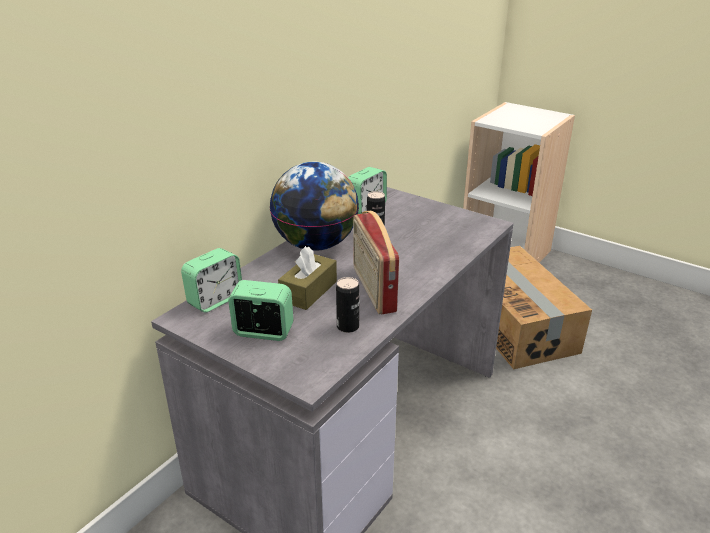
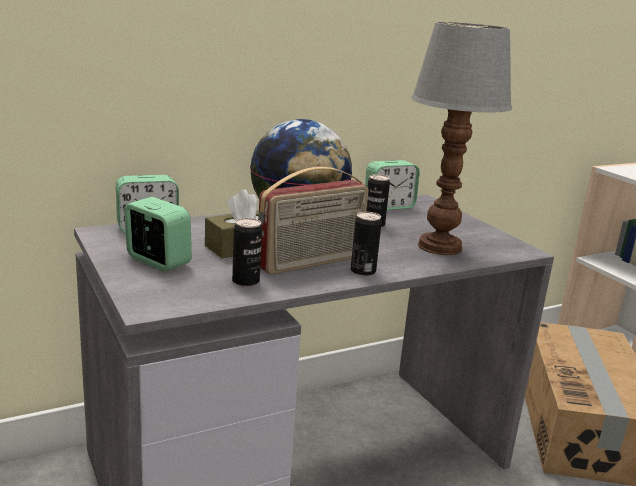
camera: 25 degrees right, 10 degrees down
radio [353,211,399,314] -> radio turned 135 degrees counterclockwise [258,167,368,274]
none -> can [351,212,382,276]
none -> table lamp [411,22,512,255]

